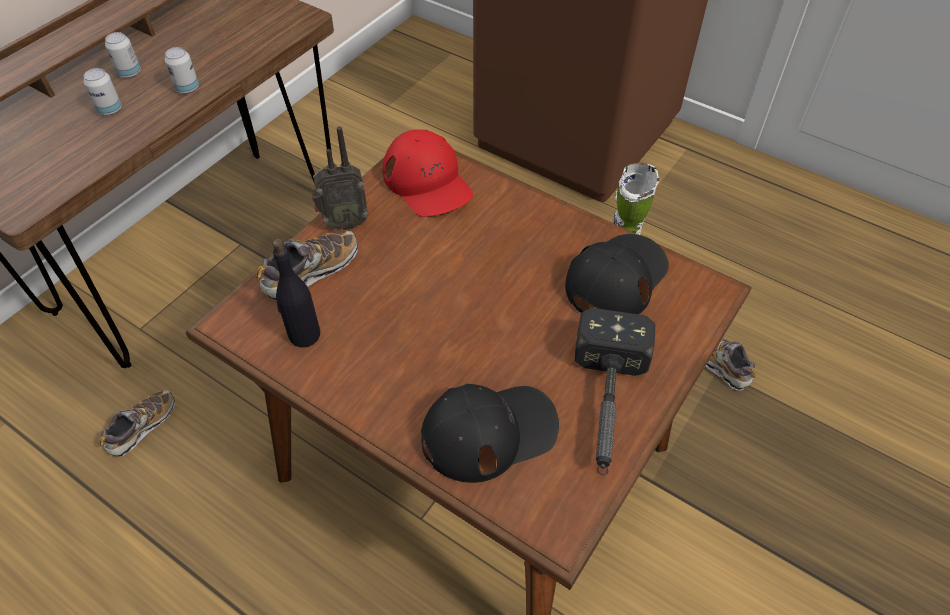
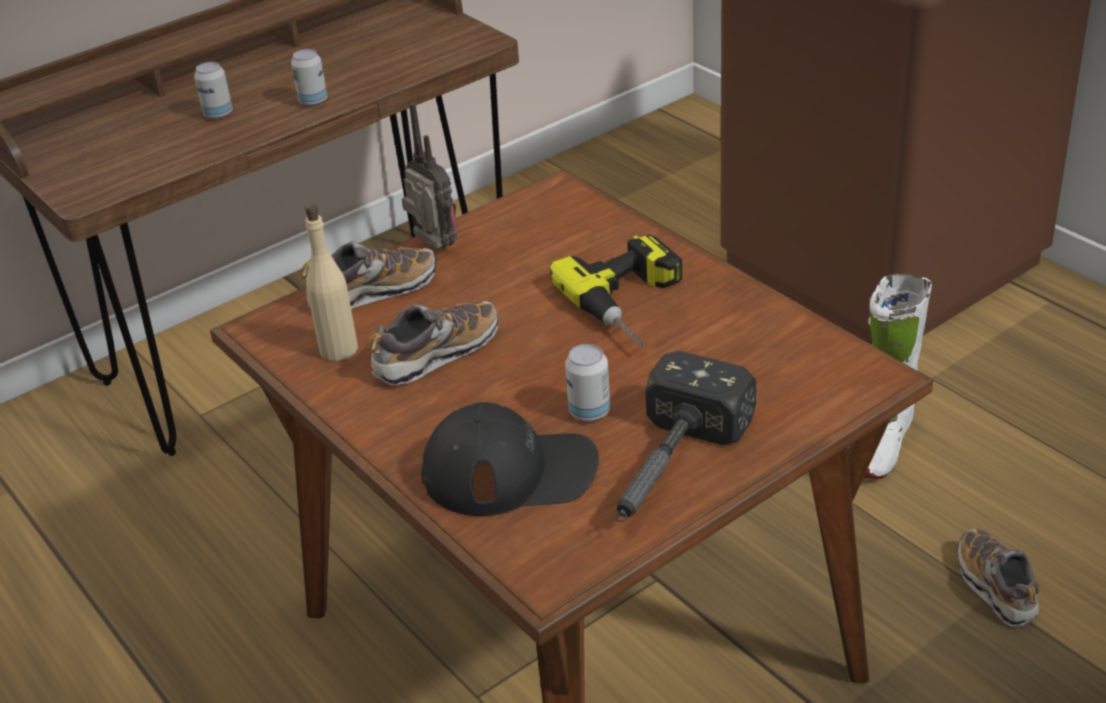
camera: 20 degrees right, 15 degrees down
shoe [99,390,175,457] -> shoe moved to [369,301,498,385]
can [105,32,141,78] -> can moved to [565,344,610,421]
black bottle [273,239,320,347] -> beige bottle [305,203,358,361]
radio [312,126,368,230] -> radio turned 135 degrees counterclockwise [402,103,457,249]
red cap [383,129,473,217] -> none
black cap [565,234,669,314] -> none
none -> power drill [550,234,682,347]

